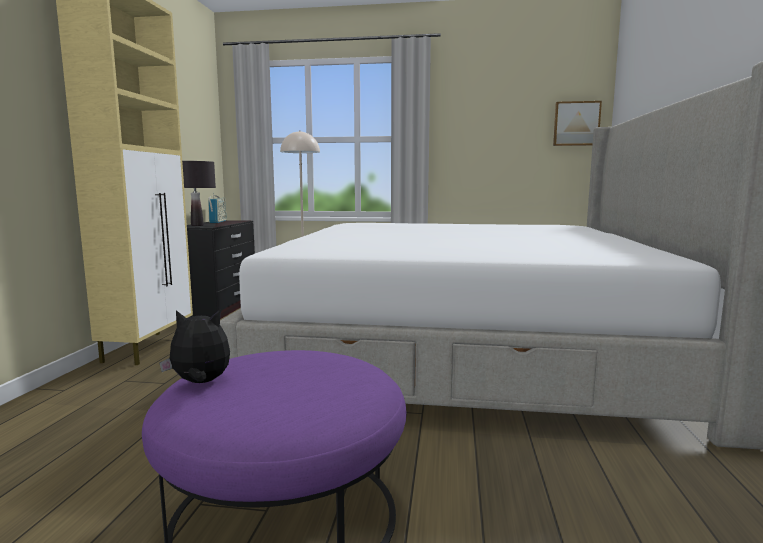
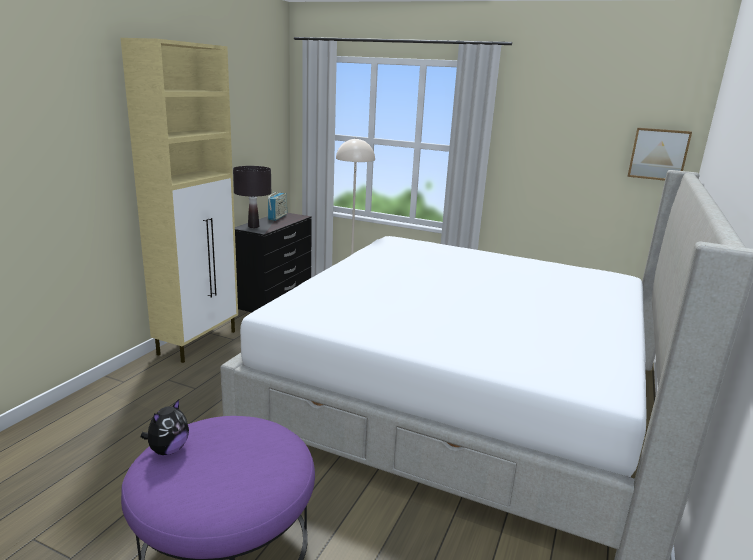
camera: 15 degrees right, 10 degrees up
plush toy [159,310,230,383] -> plush toy turned 105 degrees clockwise [141,399,189,455]

